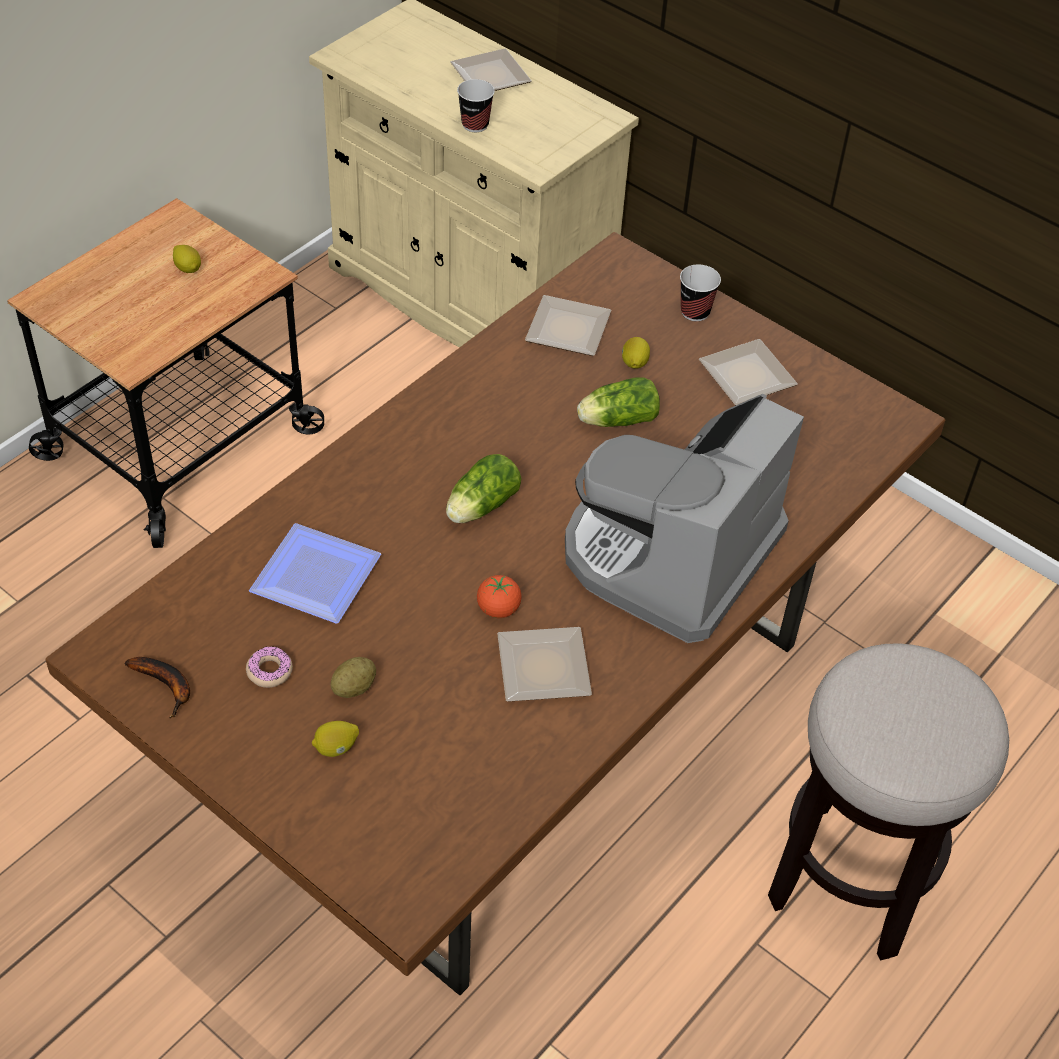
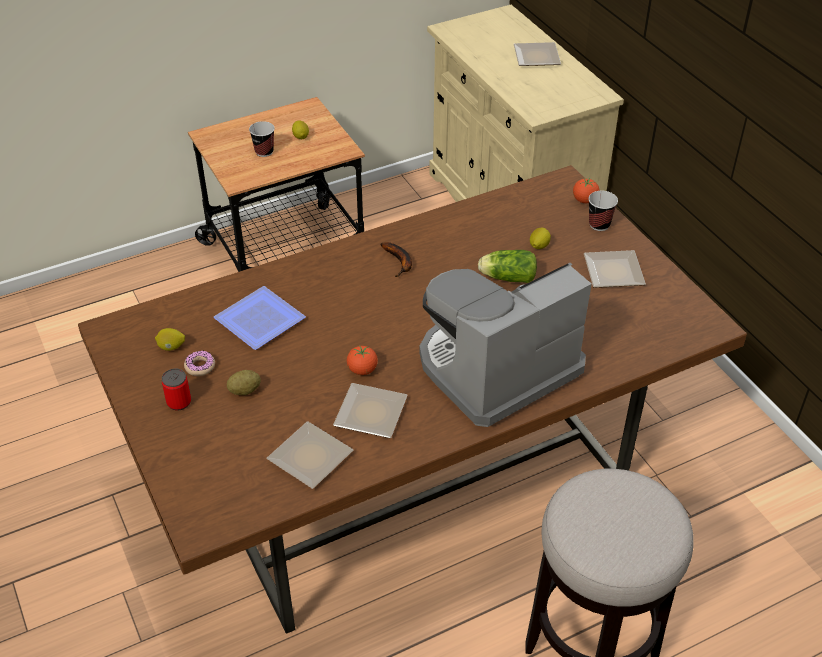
camera: 25 degrees right, 5 degrees down
banana [125,657,190,718] -> banana moved to [380,242,412,277]
lemon [312,721,359,757] -> lemon moved to [155,328,185,351]
lettuce [446,454,521,523] -> none
cup [457,79,495,132] -> cup moved to [249,121,275,157]
plate [525,295,611,356] -> plate moved to [267,421,353,489]
none -> can [162,369,191,411]
none -> tomato [573,178,600,203]

